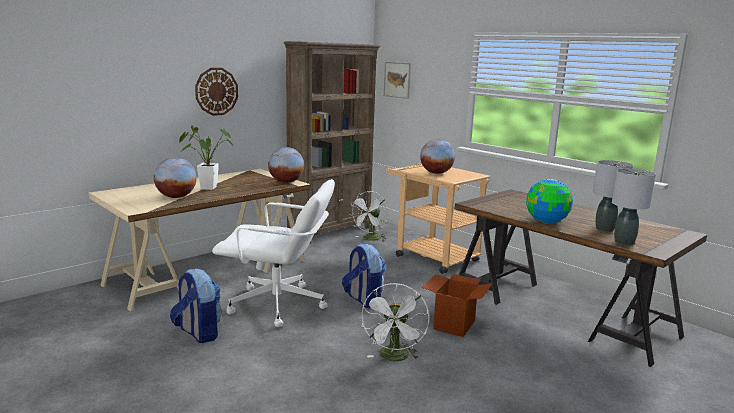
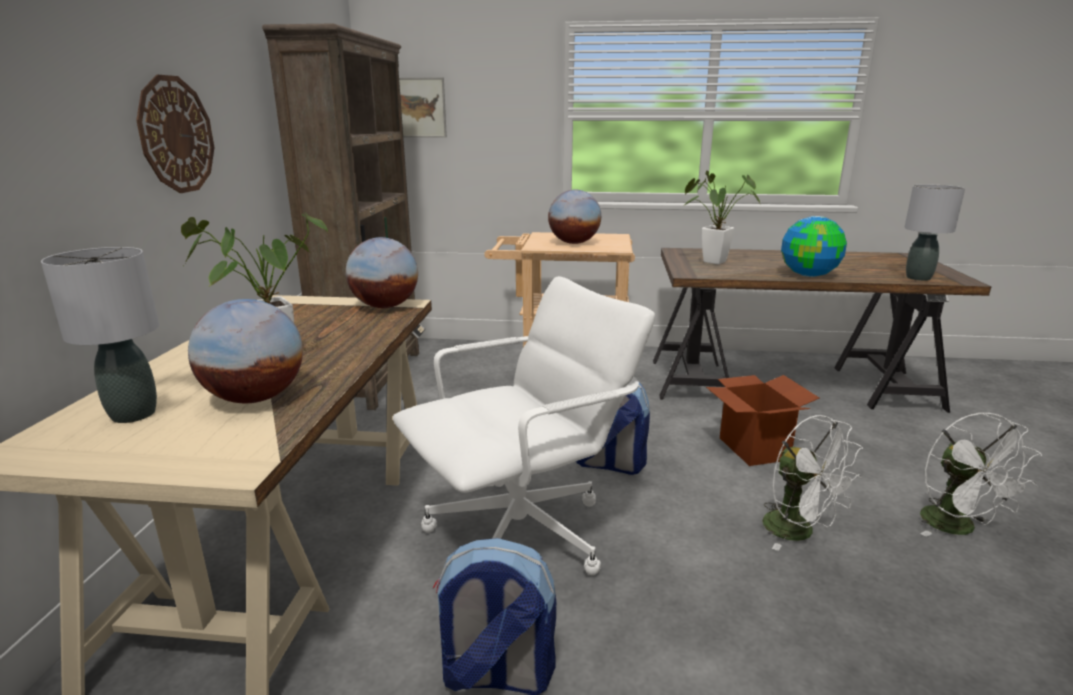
camera: 40 degrees left, 5 degrees up
white fan [349,191,388,242] -> white fan moved to [920,412,1042,537]
grey table lamp [593,160,633,232] -> grey table lamp moved to [41,247,159,423]
none -> potted plant [685,171,761,264]

